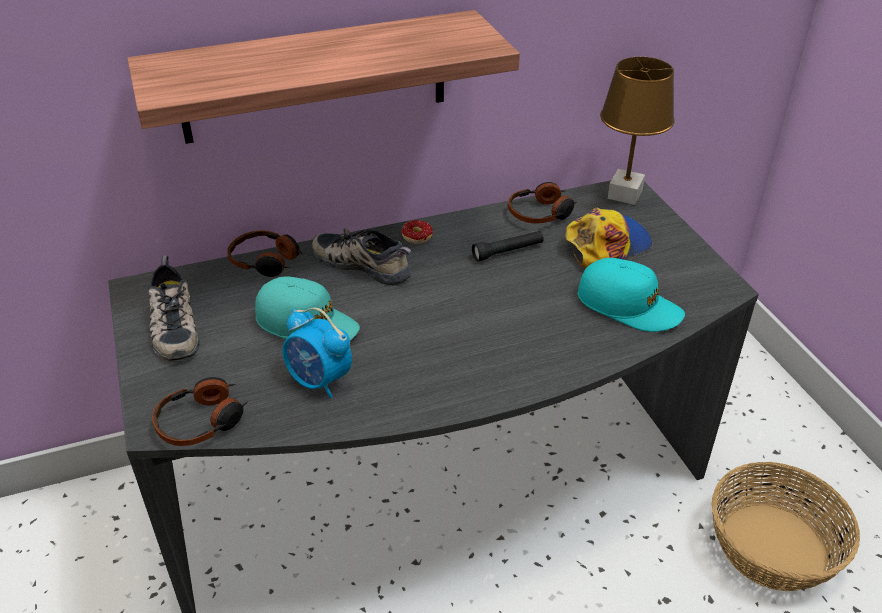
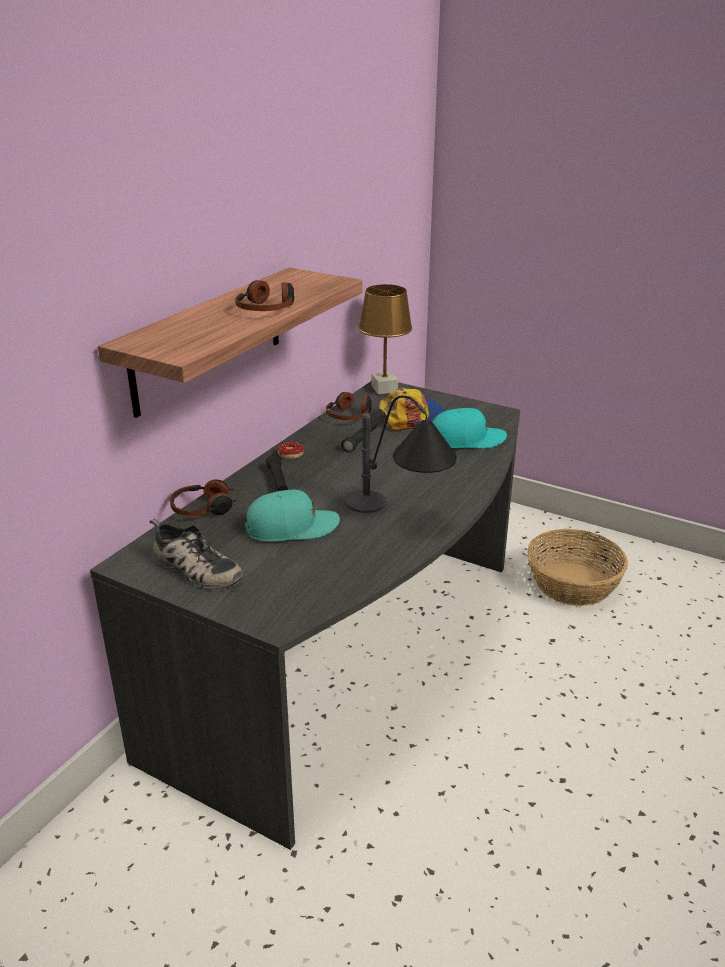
camera: 40 degrees left, 10 degrees down
headphones [152,377,248,446] -> headphones moved to [235,280,294,311]
alarm clock [282,307,352,398] -> none
shoe [312,228,412,286] -> black flashlight [266,455,288,491]
cap [565,208,652,269] -> cap turned 45 degrees clockwise [379,387,445,430]
none -> table lamp [345,395,457,513]

